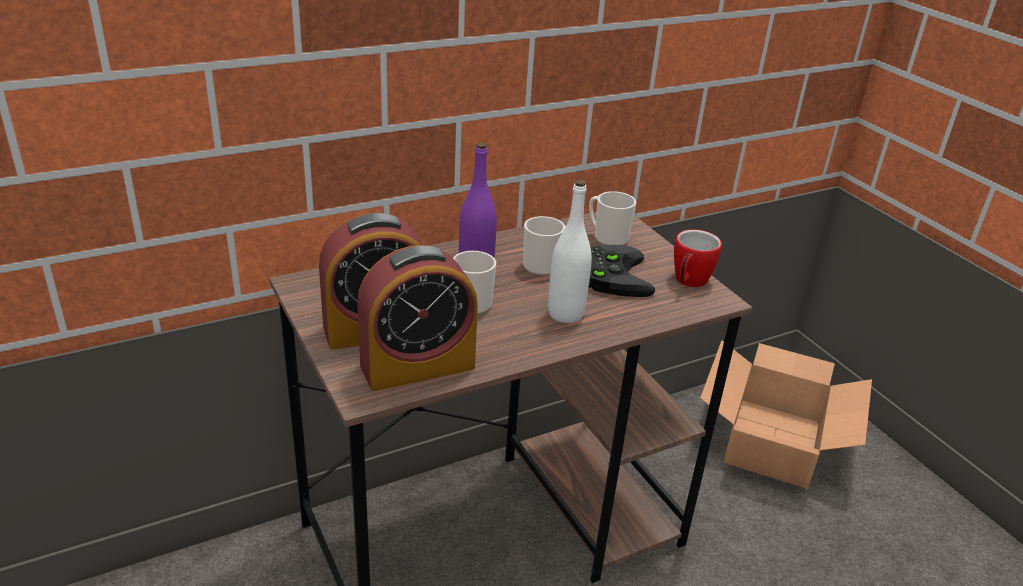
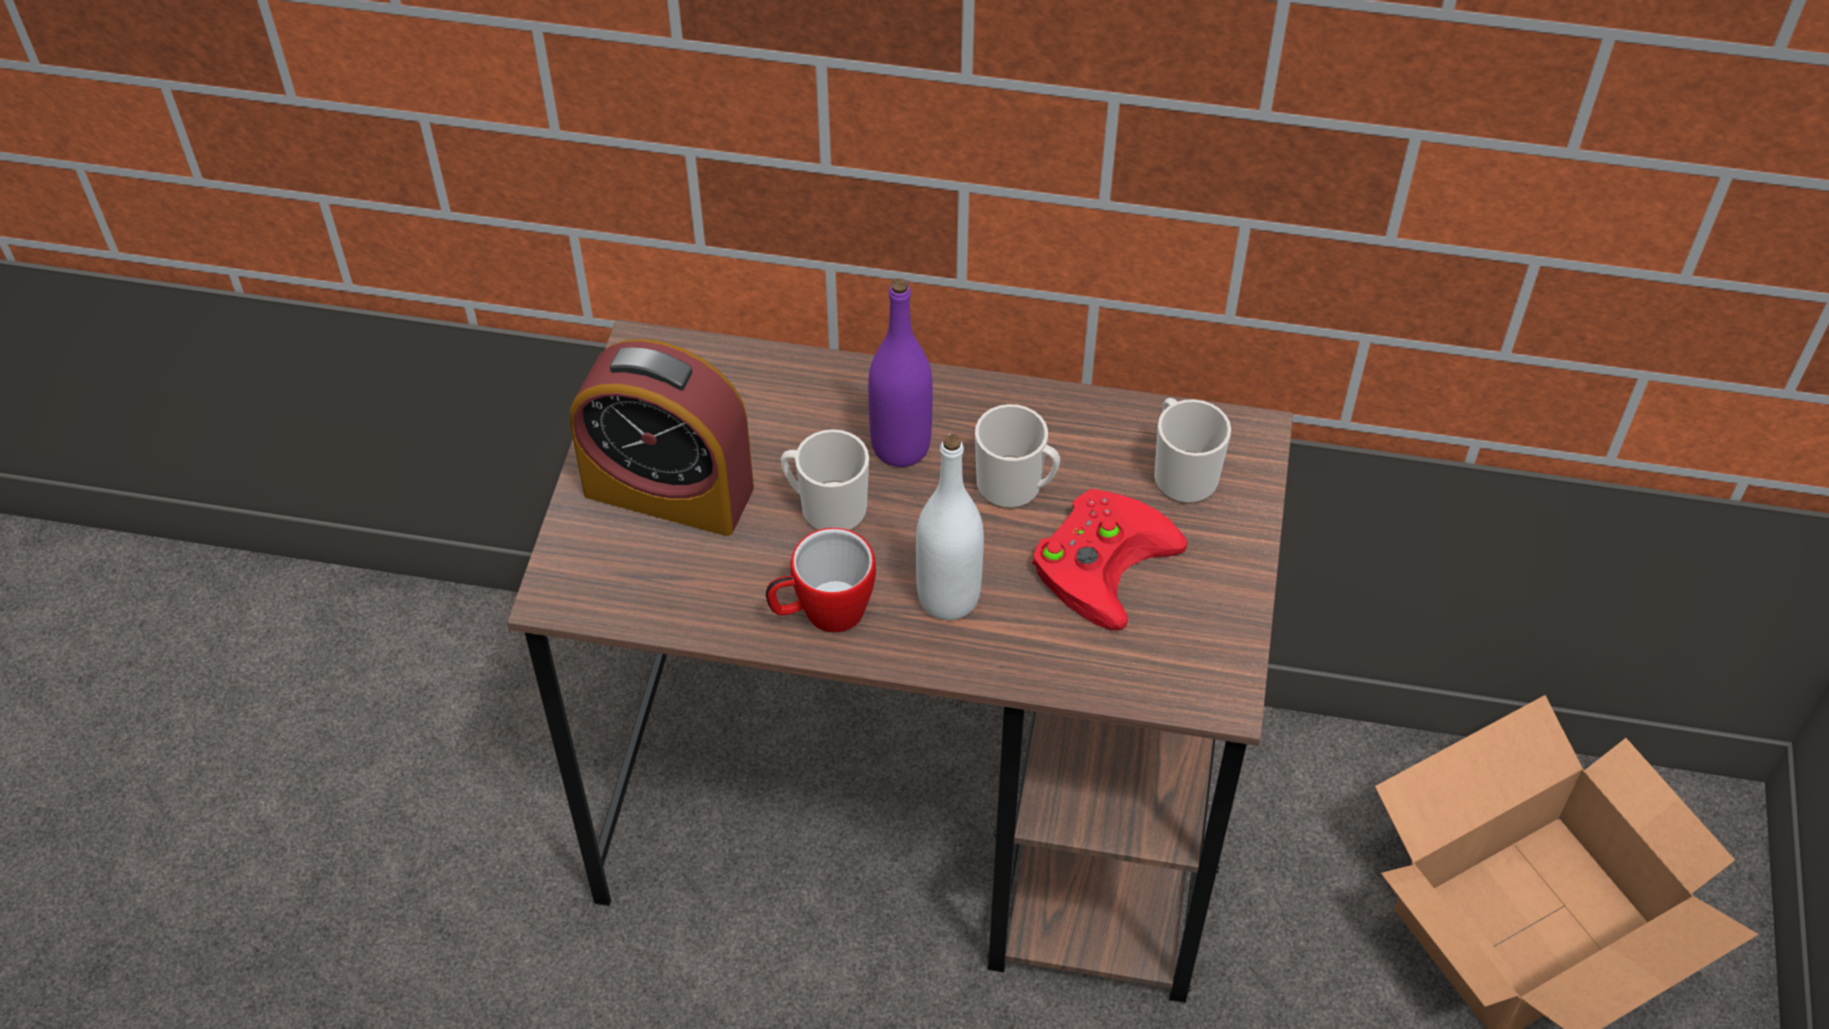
camera: 40 degrees right, 20 degrees up
alarm clock [357,245,478,391] -> none
black game controller [589,245,655,297] -> red game controller [1032,489,1188,630]
mug [674,229,722,287] -> mug moved to [766,528,876,633]

